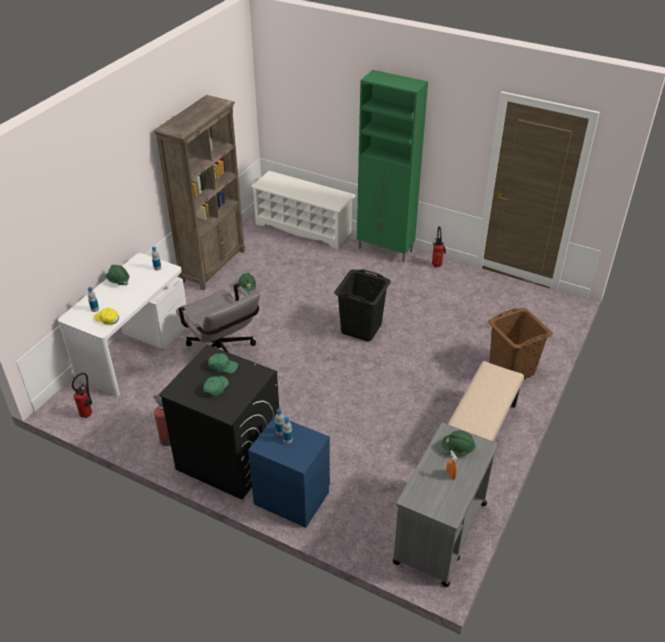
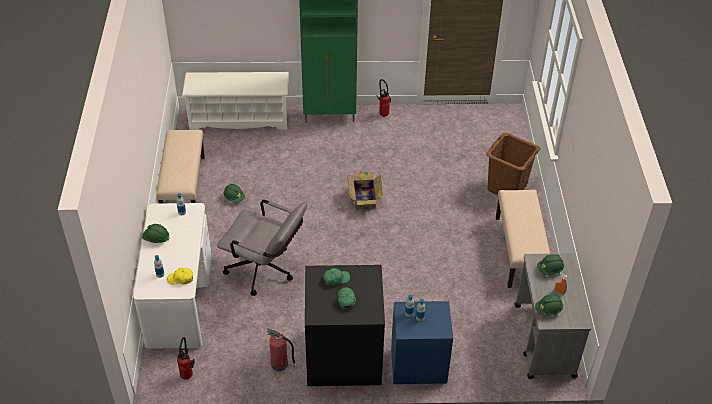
camera: 30 degrees left, 5 degrees up
brown bookcase [154,95,245,290] -> beige bench [156,130,205,203]
black laundry basket [334,269,391,341] -> cardboard box [347,172,383,210]
none -> green hard hat [535,294,563,316]

